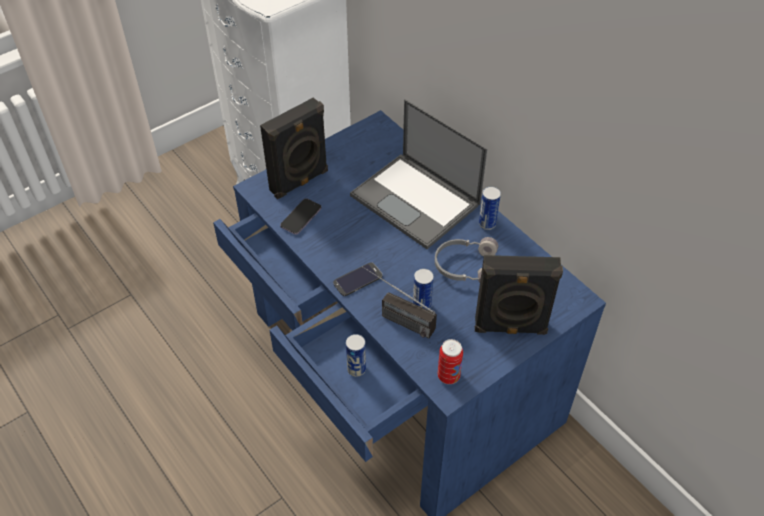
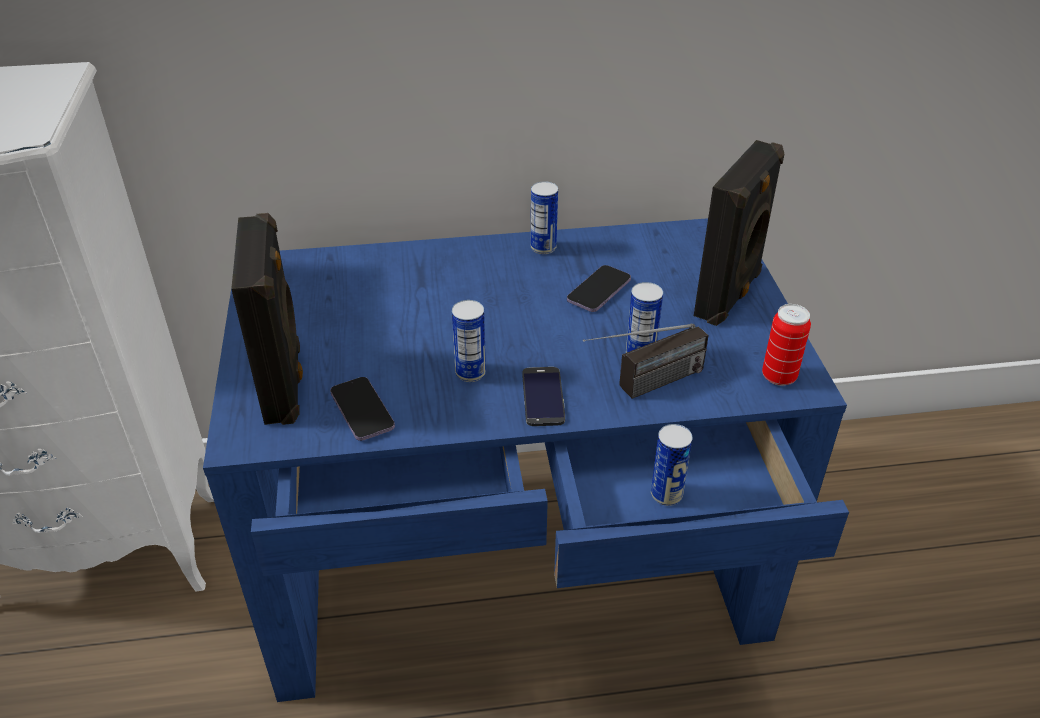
camera: 60 degrees left, 10 degrees down
laptop [350,99,487,249] -> none
grey headphones [435,237,498,283] -> phone [567,265,631,312]
none -> can [452,300,486,382]

